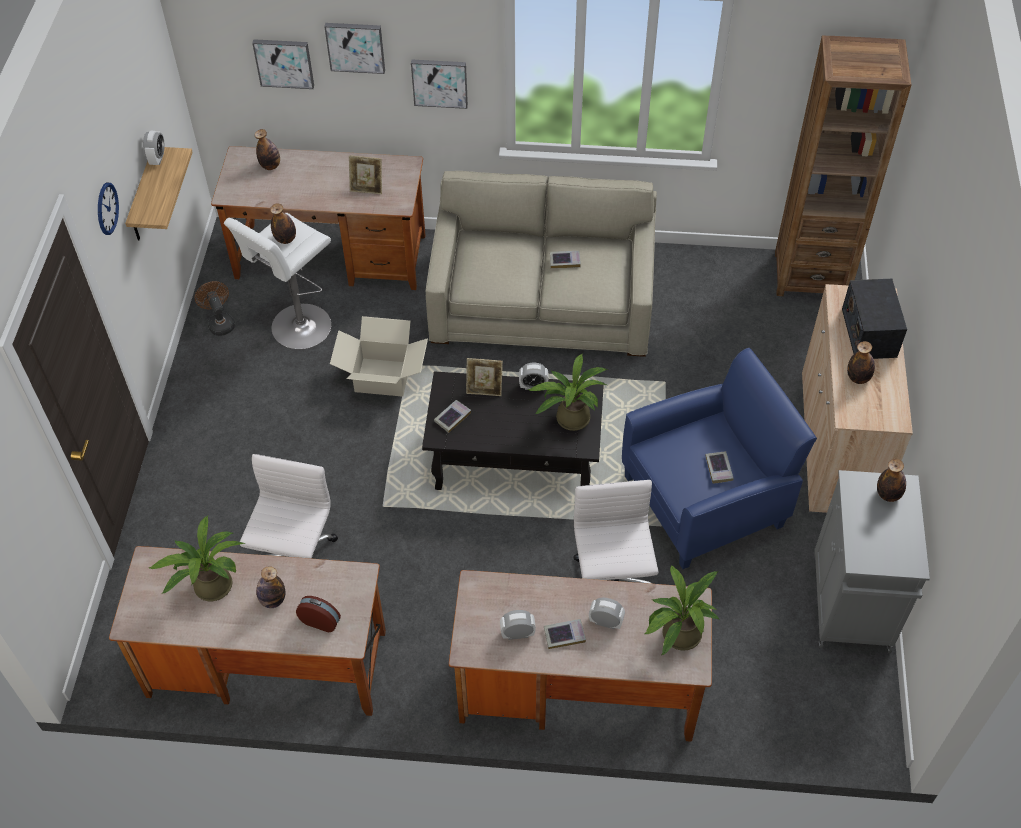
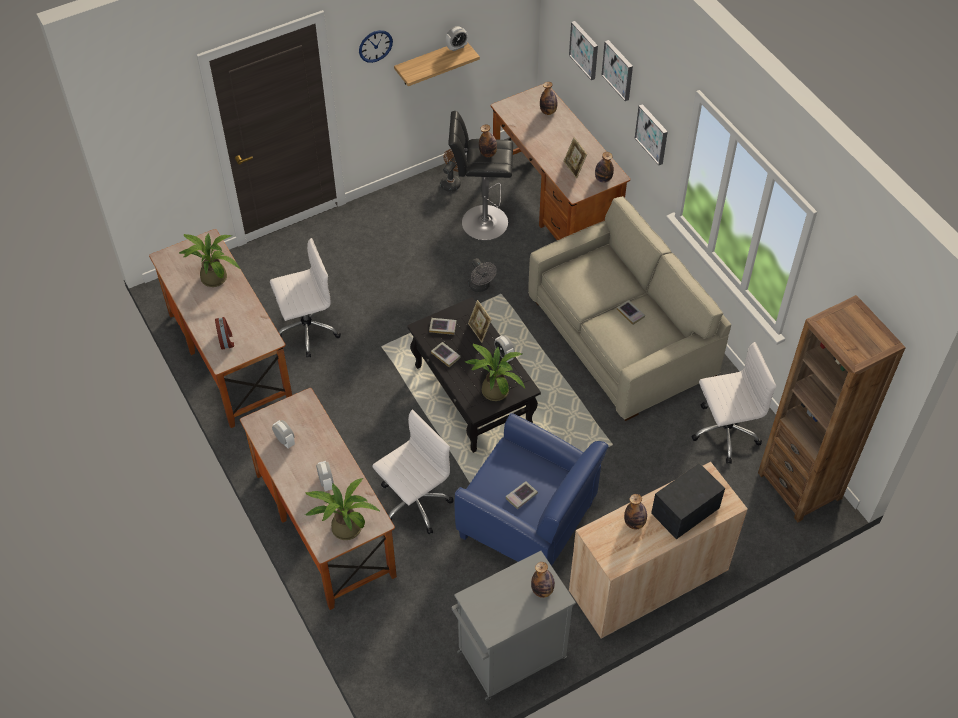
camera: 55 degrees right, 0 degrees up
white stool [224,213,331,350] -> black stool [448,111,513,240]
bottle [256,566,285,608] -> bottle moved to [595,152,614,183]
cardboard box [330,316,428,396] -> grey fan [468,258,497,292]
book [544,619,586,649] -> book moved to [431,342,461,367]
none -> white office chair [691,342,776,464]

